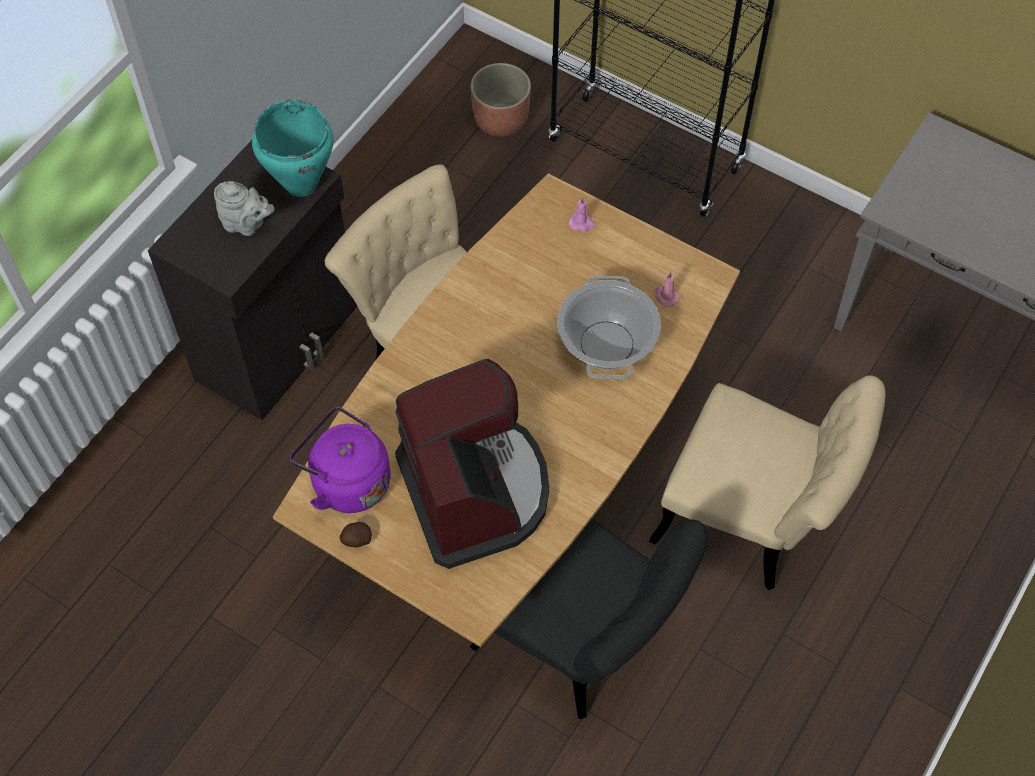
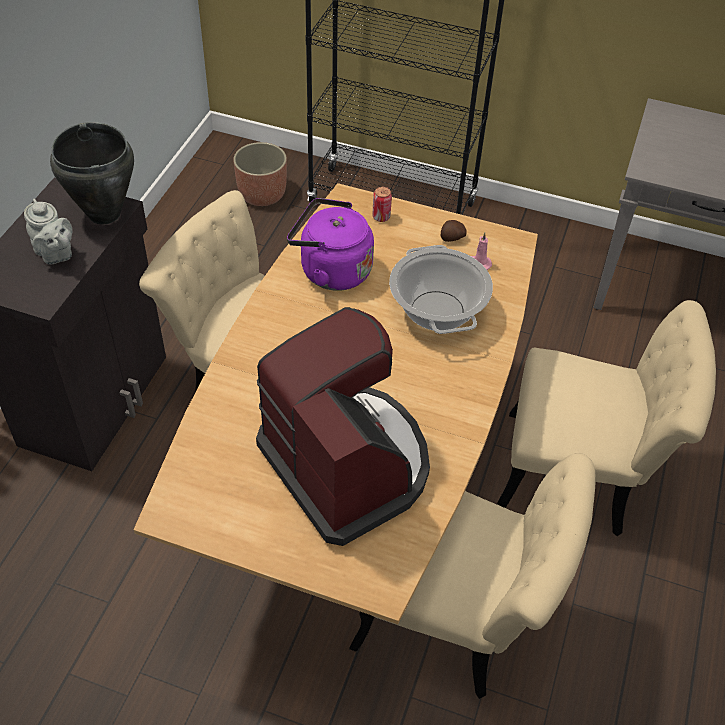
camera: 15 degrees left, 10 degrees down
grey teapot [214,181,275,236] -> grey teapot turned 45 degrees clockwise [24,199,73,265]
turquoise cooking pot [252,99,333,197] -> black cooking pot [50,122,134,224]
purple kettle [290,407,391,513] -> purple kettle moved to [287,198,374,291]
potato [340,522,372,547] -> potato moved to [441,220,467,242]
black chair [470,519,708,719] -> beige chair [349,453,596,699]
pink candle [569,197,595,231] -> can [372,187,392,222]

